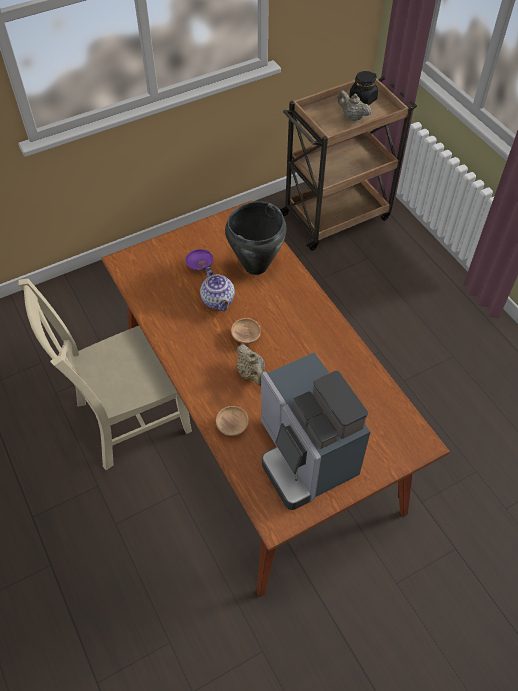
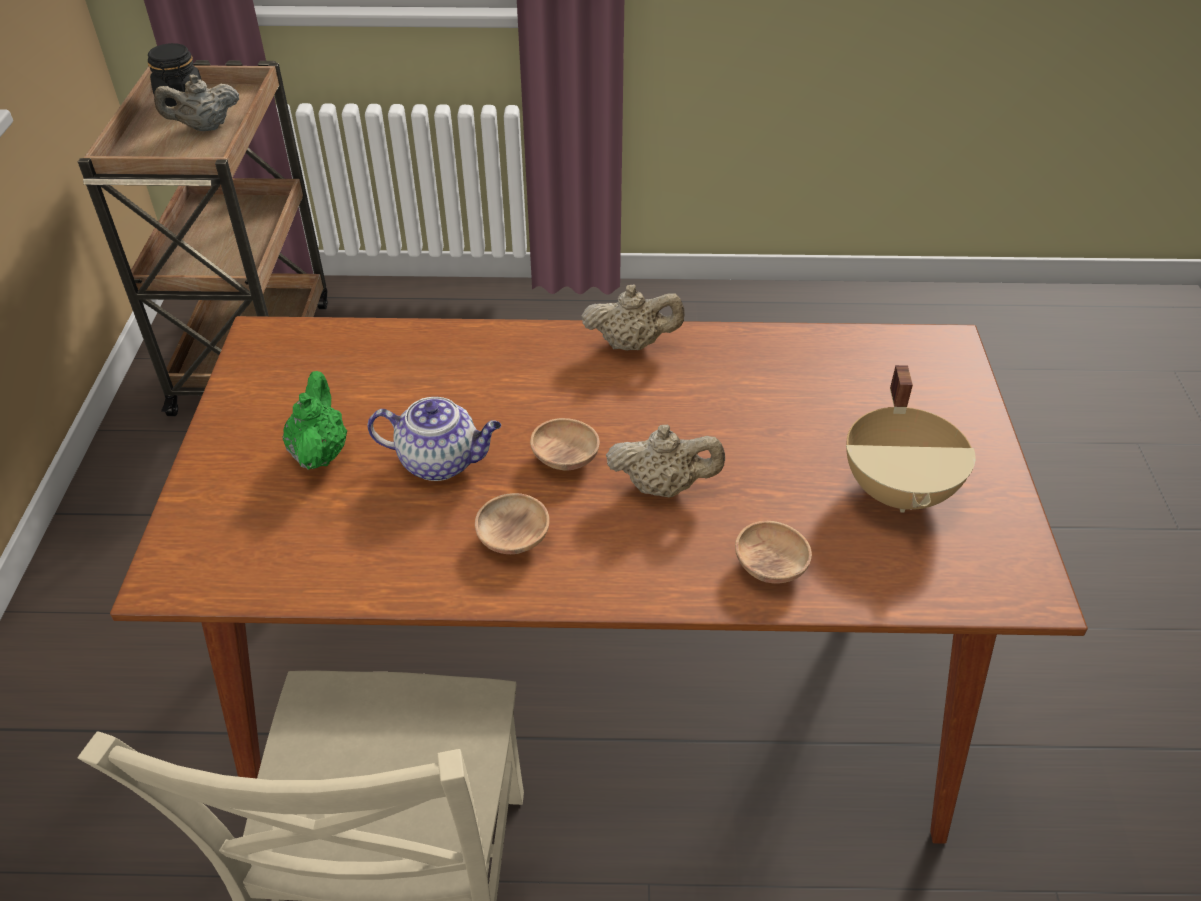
camera: 60 degrees left, 10 degrees down
purple bowl [185,249,213,271] -> green teapot [282,371,347,470]
black cooking pot [225,201,287,275] -> none
coffee machine [261,352,370,510] -> beige cooking pot [846,365,975,513]
none -> brown bowl [475,493,549,554]
none -> beige teapot [581,284,685,350]

